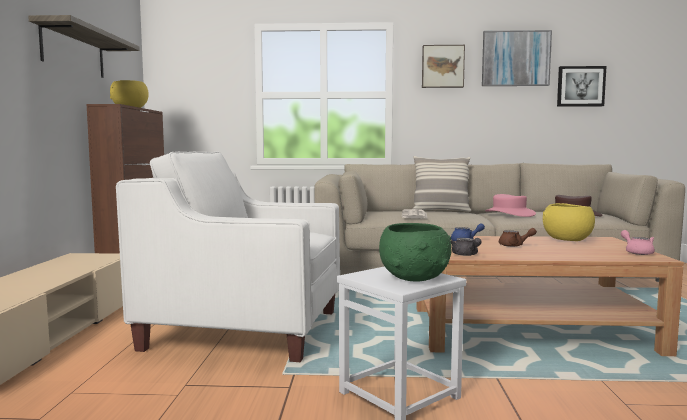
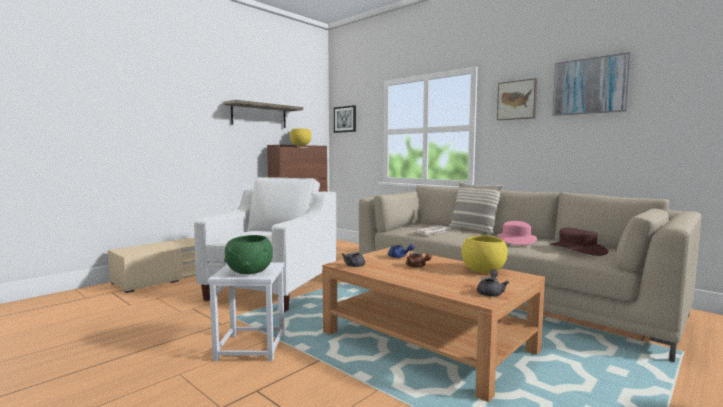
camera: 40 degrees right, 0 degrees up
white armchair [116,152,340,362] -> white armchair turned 60 degrees clockwise [194,177,336,312]
picture [557,66,606,107] -> picture moved to [334,105,356,133]
pink teapot [621,230,655,255] -> grey teapot [477,269,509,297]

